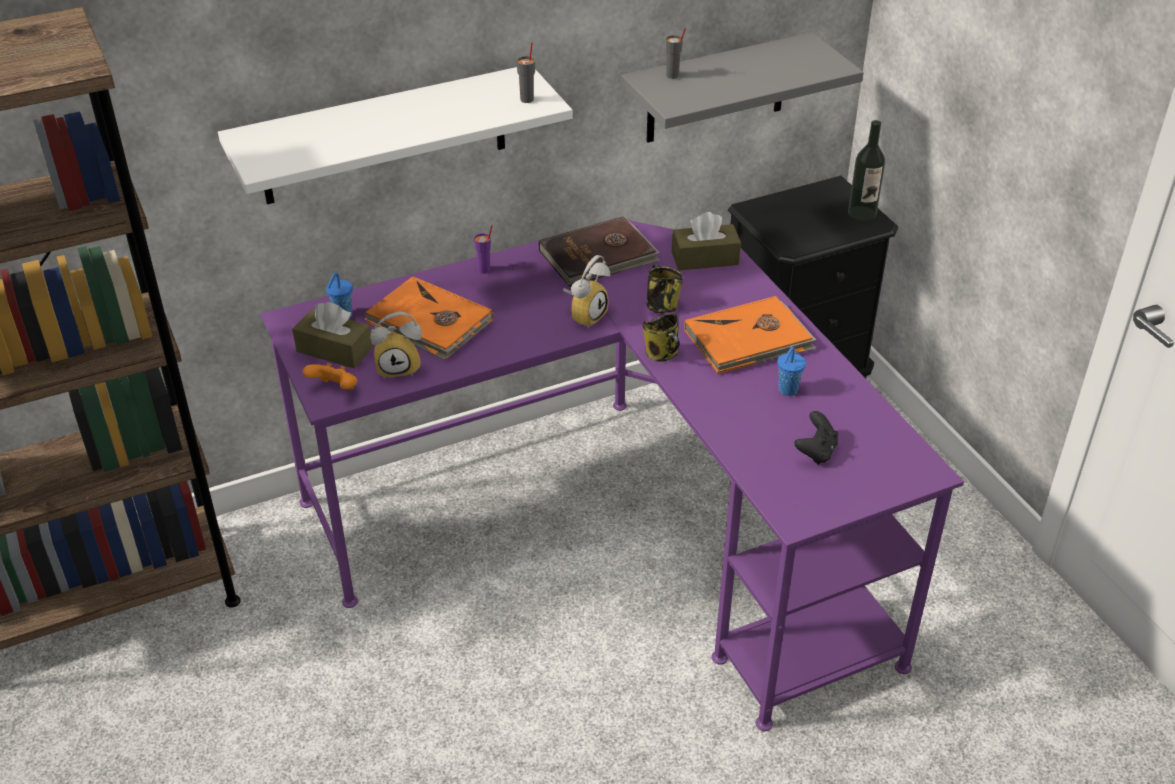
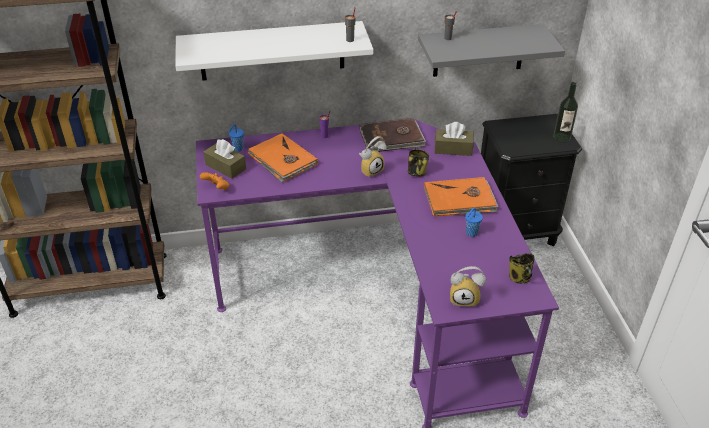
camera: 15 degrees right, 0 degrees up
alarm clock [370,312,422,379] -> alarm clock moved to [450,266,486,307]
mug [642,313,680,362] -> mug moved to [509,253,535,284]
black game controller [794,411,838,465] -> none

